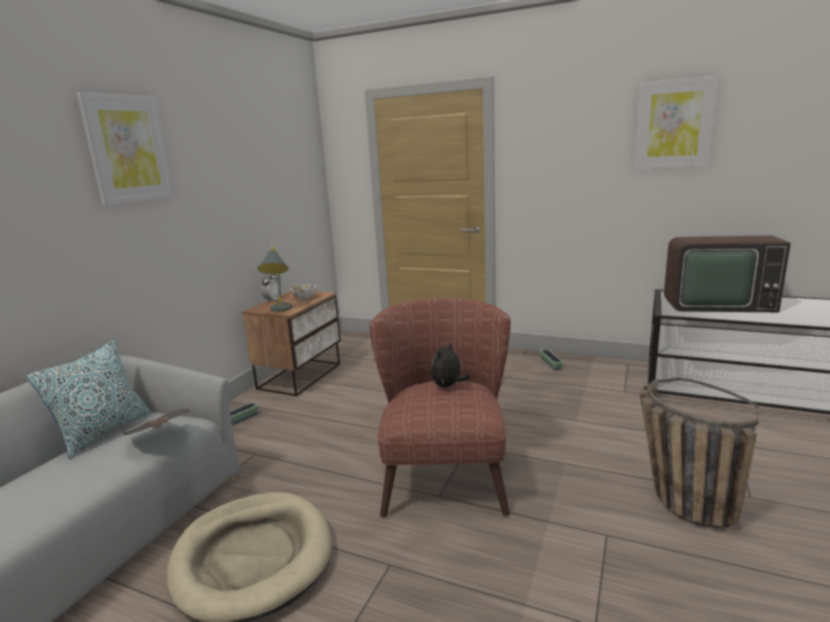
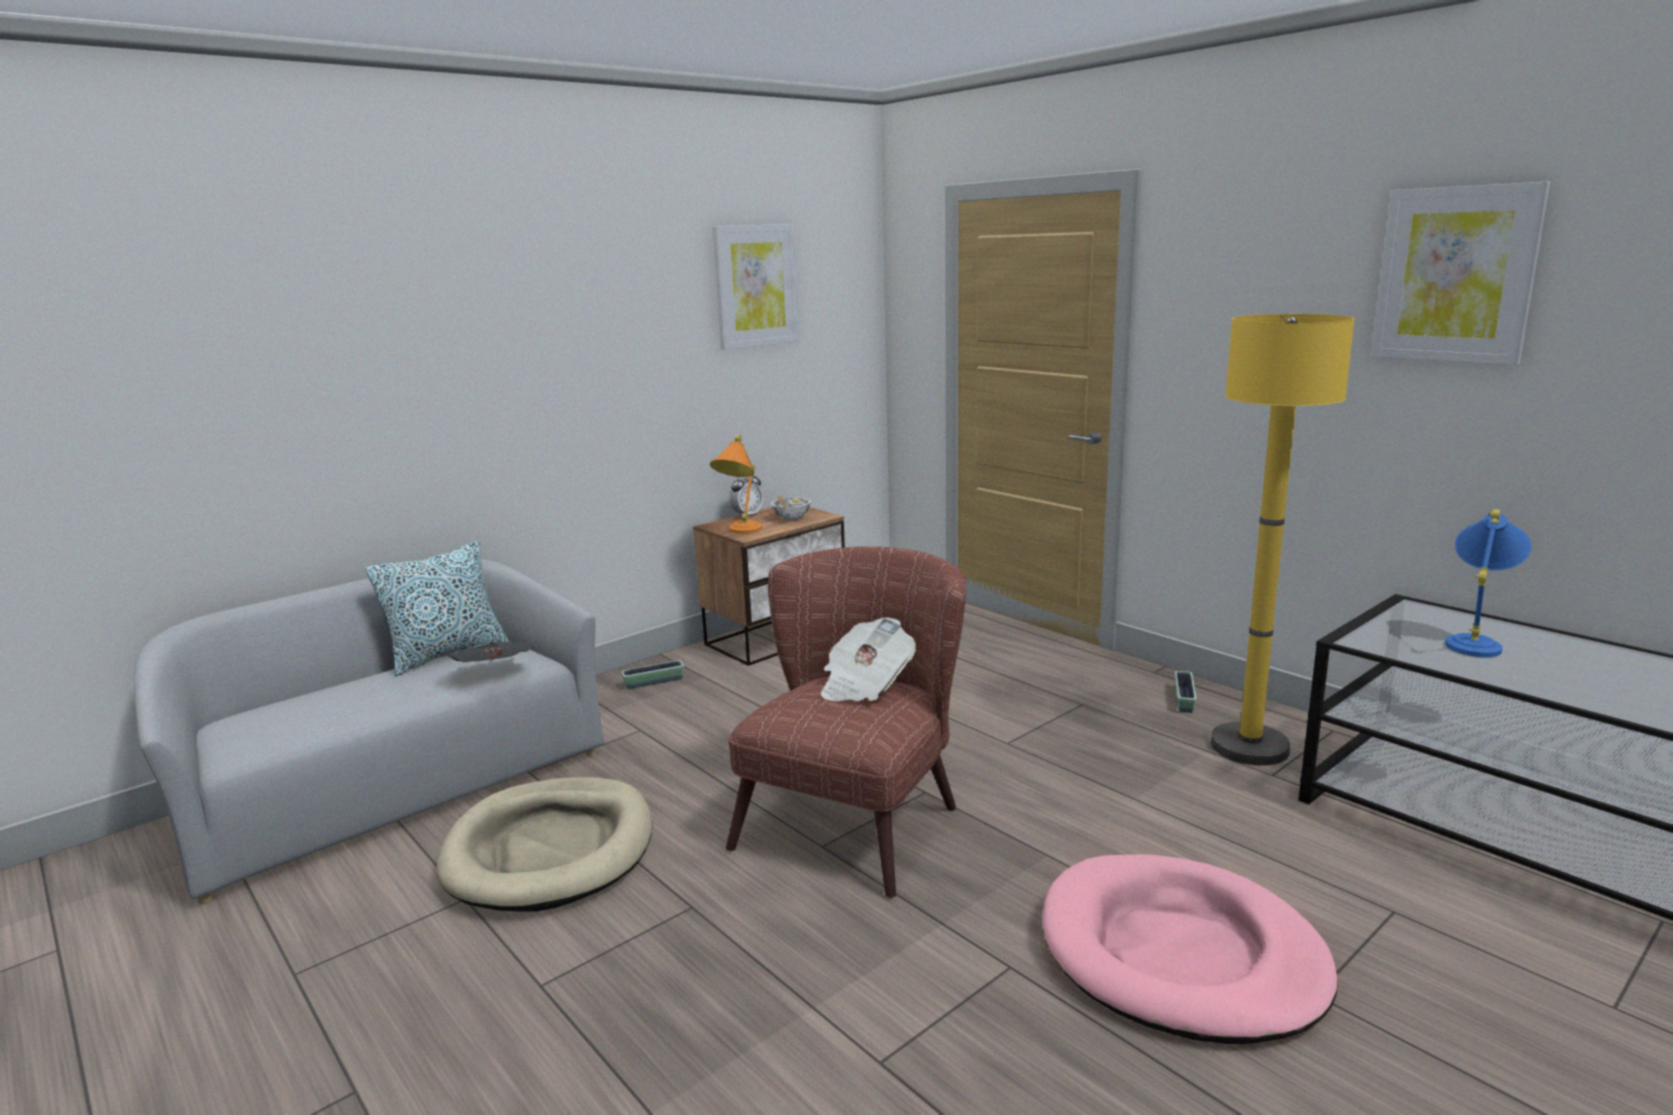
camera: 25 degrees right, 0 degrees up
picture [76,92,174,206] -> picture moved to [713,224,799,350]
grey table lamp [258,247,292,312] -> orange table lamp [710,435,762,534]
plush toy [431,342,470,387] -> newspaper [821,618,916,701]
basket [640,378,759,528] -> pink dog bed [1043,855,1338,1044]
television [664,235,791,312] -> blue table lamp [1445,509,1532,657]
none -> yellow floor lamp [1211,314,1355,765]

